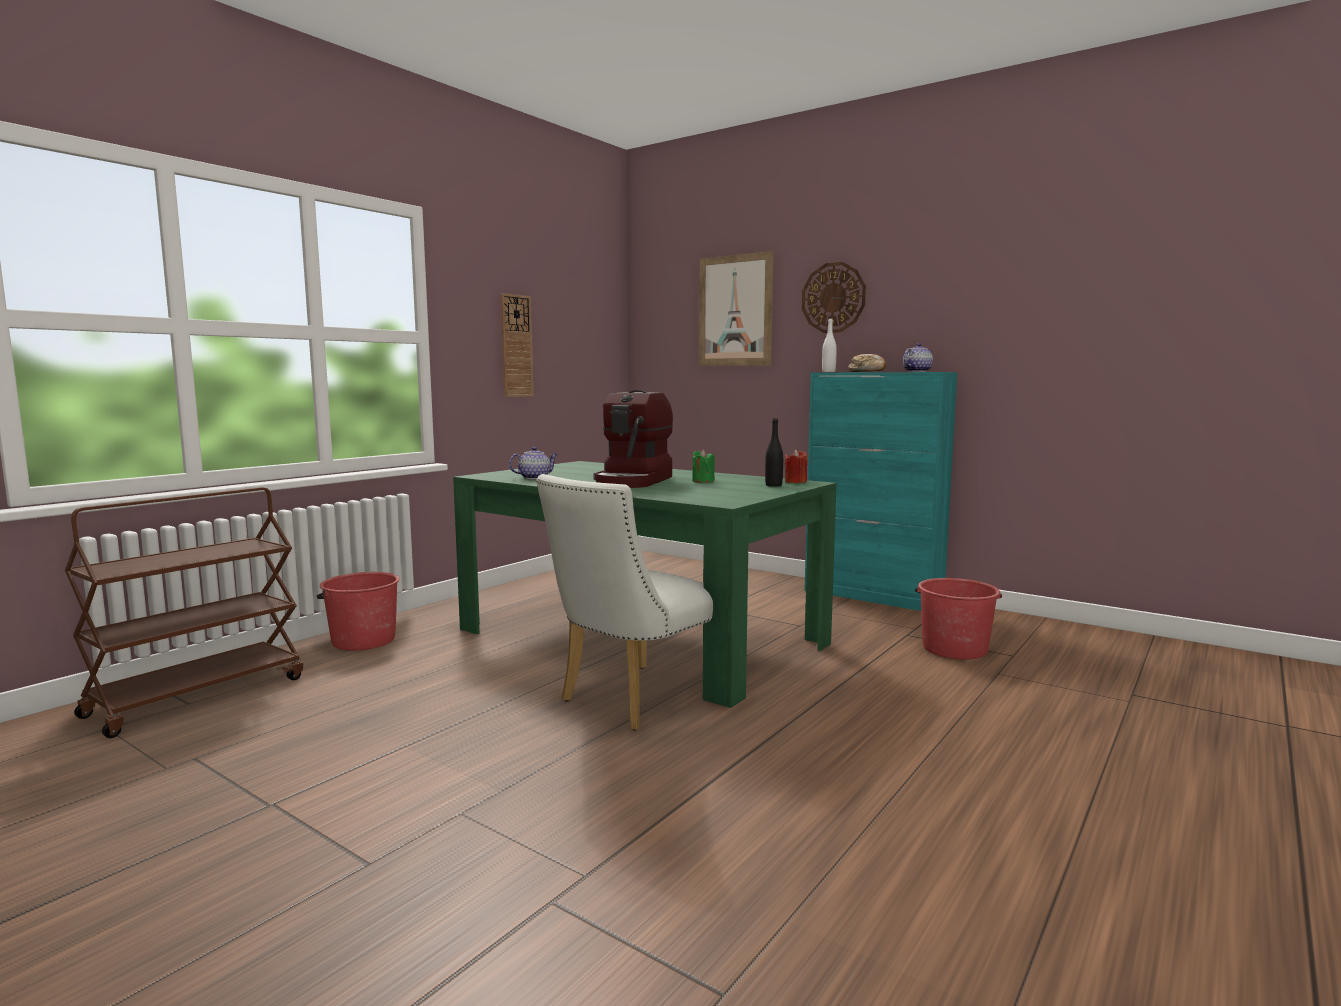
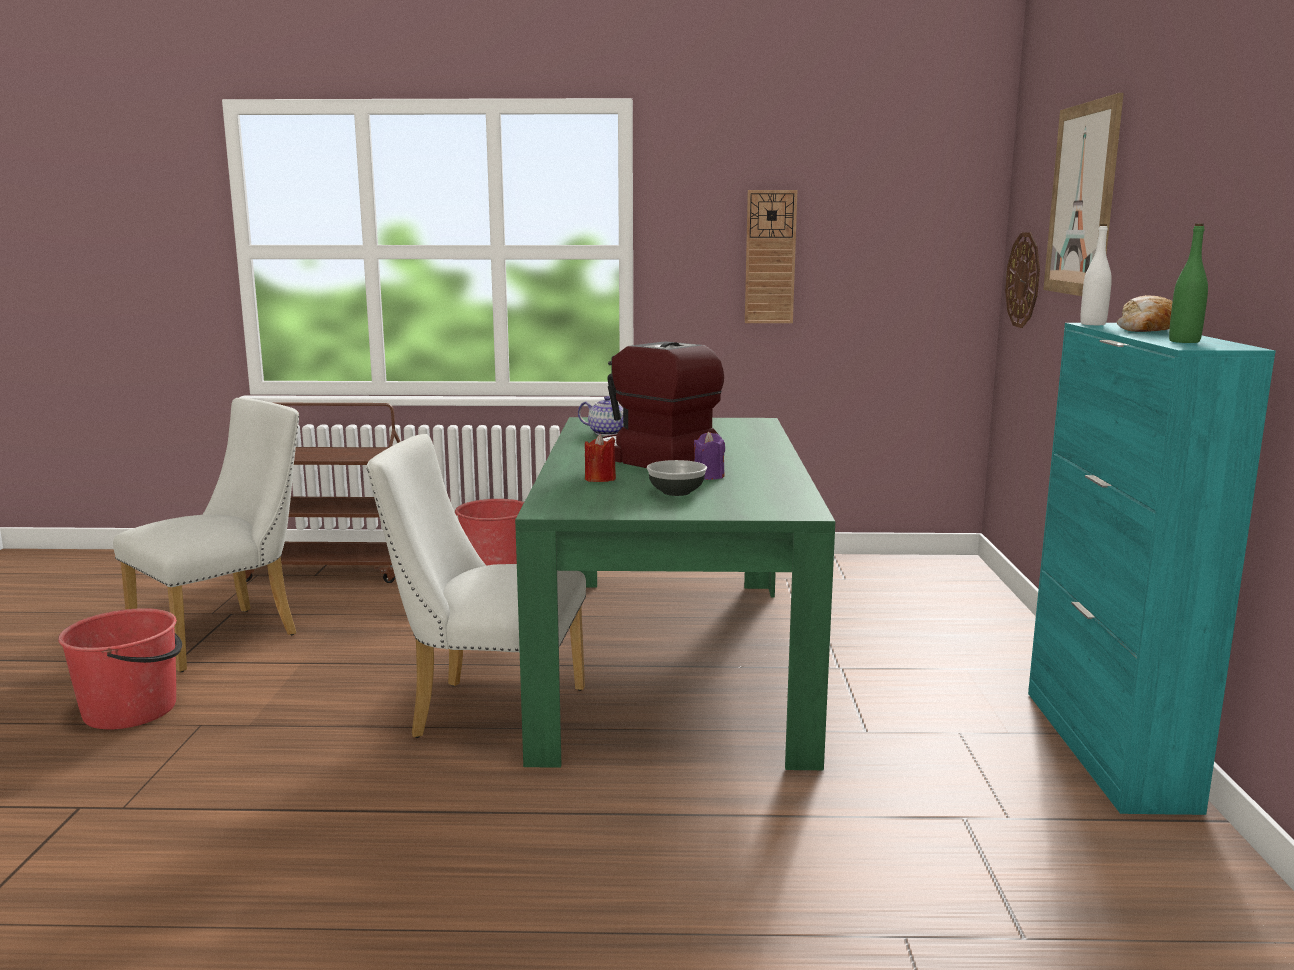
camera: 55 degrees right, 5 degrees up
coffee machine [594,390,673,488] -> coffee machine turned 60 degrees clockwise [602,341,724,468]
green candle [692,449,715,483] -> purple candle [694,432,725,480]
black bottle [765,418,783,487] -> none
red candle [785,450,808,483] -> red candle moved to [585,434,616,482]
wall clock [802,262,866,333] -> wall clock moved to [1005,232,1040,328]
teapot [903,343,933,372] -> green bottle [1169,224,1208,343]
red bucket [915,578,1002,660] -> red bucket moved to [58,608,182,729]
none -> white chair [113,398,299,672]
none -> bowl [647,460,707,496]

